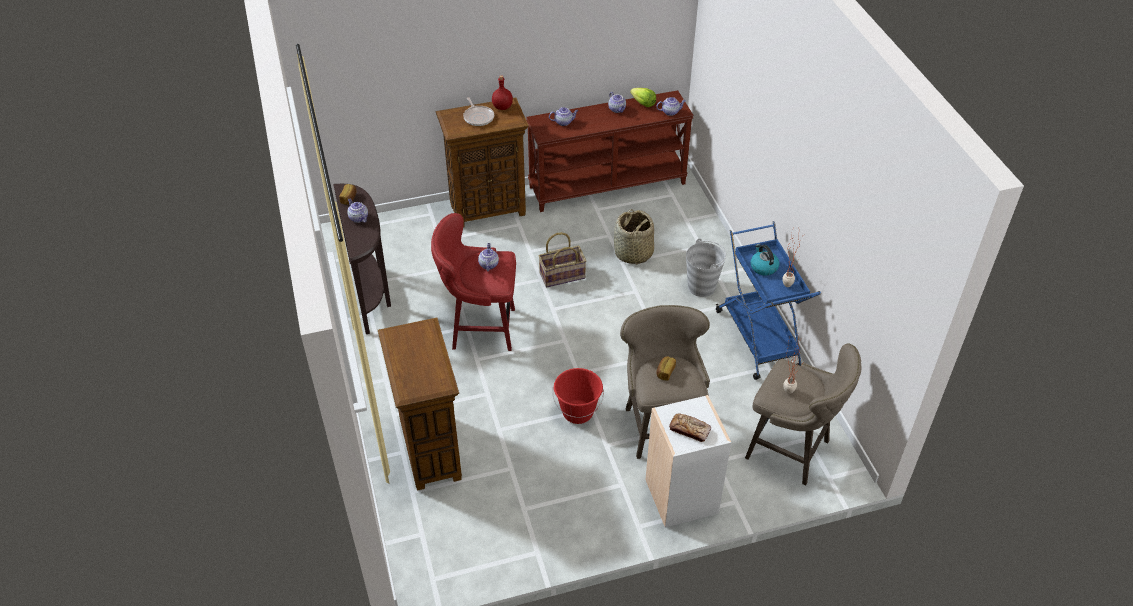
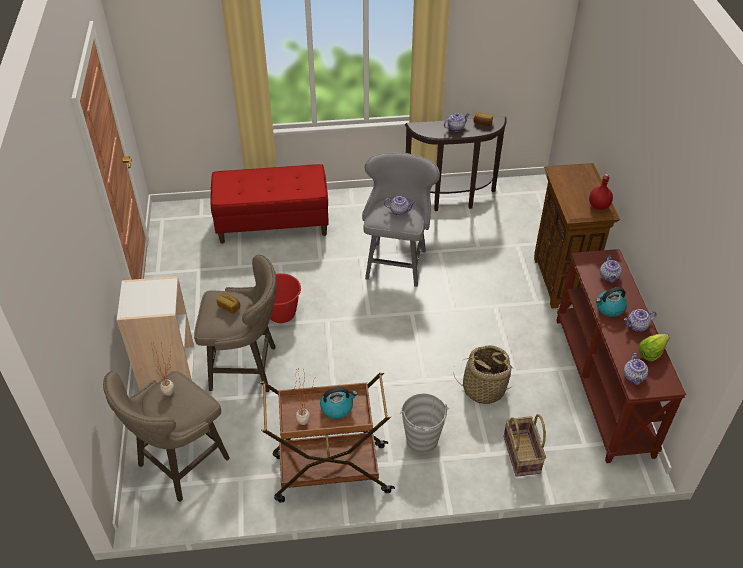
camera: 100 degrees right, 0 degrees up
brown cabinet [378,318,462,491] -> red bench [210,164,329,244]
red stool [431,213,516,351] -> grey stool [362,152,440,287]
frying pan [463,97,494,126] -> none
basket [538,232,587,287] -> basket moved to [504,414,546,477]
bread [669,414,711,442] -> none
blue cart [715,221,822,380] -> brown cart [260,372,395,503]
none -> kettle [596,287,627,317]

